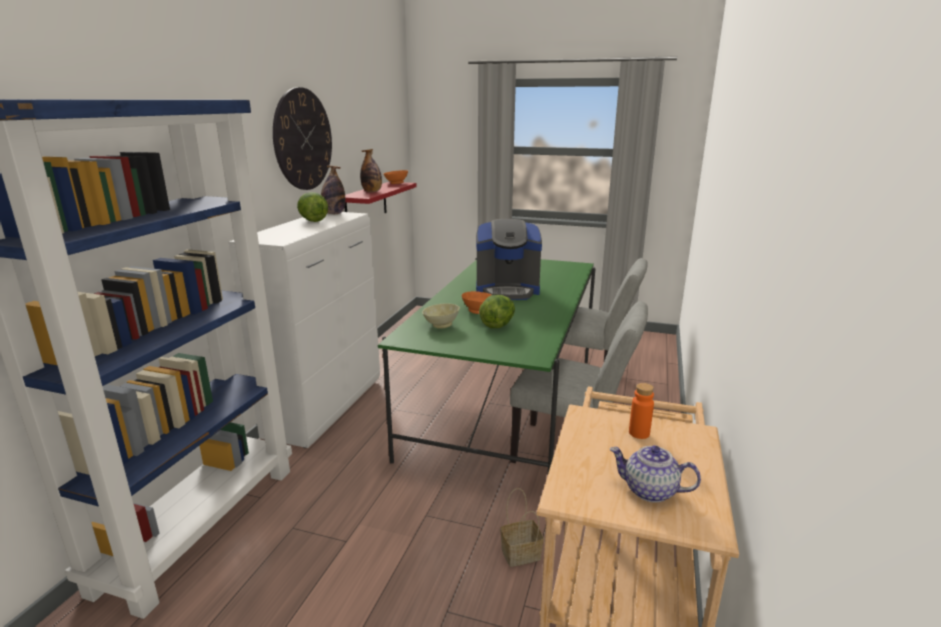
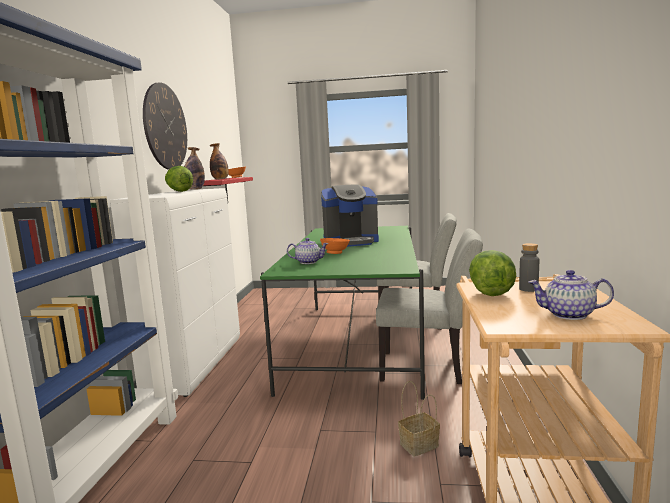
camera: 10 degrees left, 10 degrees down
beige bowl [422,304,460,329] -> teapot [287,238,329,264]
lettuce [479,295,515,328] -> lettuce moved to [469,250,516,296]
orange bottle [629,383,654,439] -> grey bottle [519,243,539,292]

